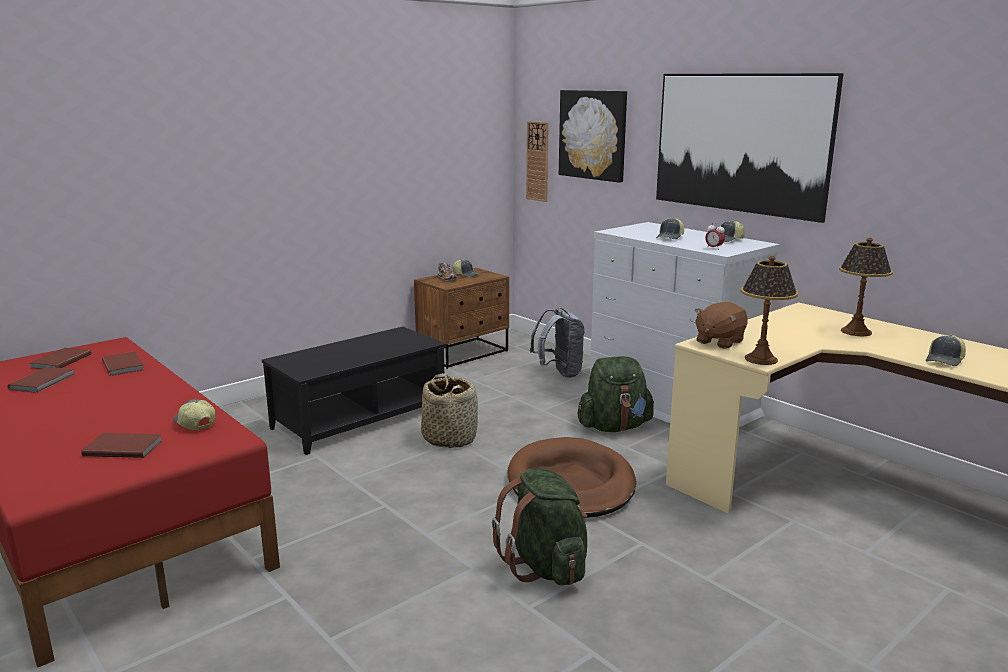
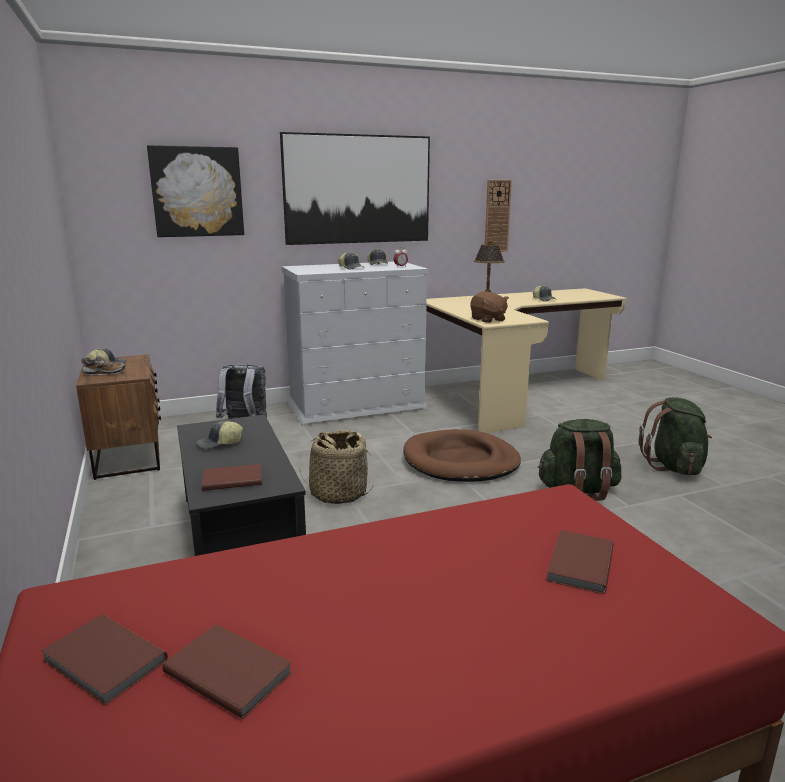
camera: 70 degrees left, 0 degrees up
brown book [102,351,144,376] -> brown book moved to [202,464,262,491]
cap [173,399,215,431] -> cap moved to [196,421,243,449]
wall clock [526,121,549,202] -> wall clock moved to [485,180,512,252]
green backpack [577,356,654,432] -> green backpack moved to [639,397,712,475]
table lamp [740,256,798,365] -> none

